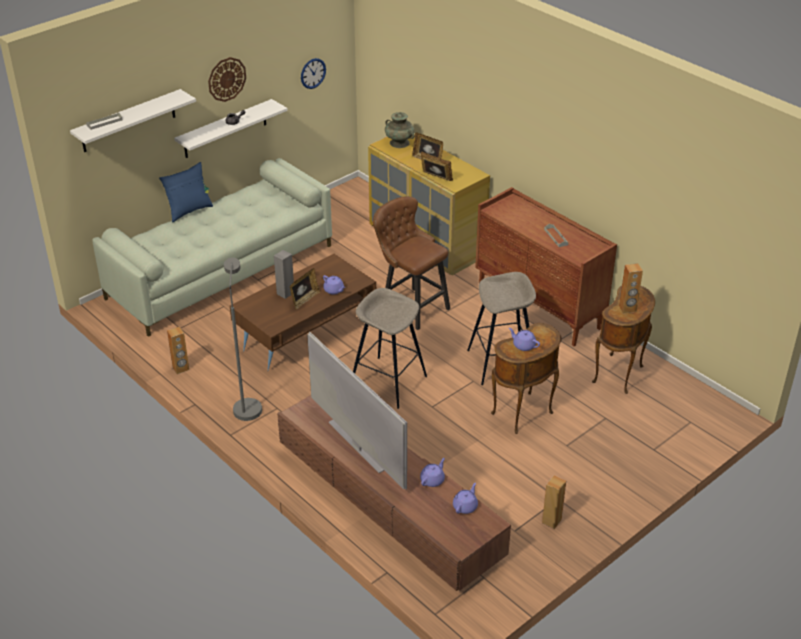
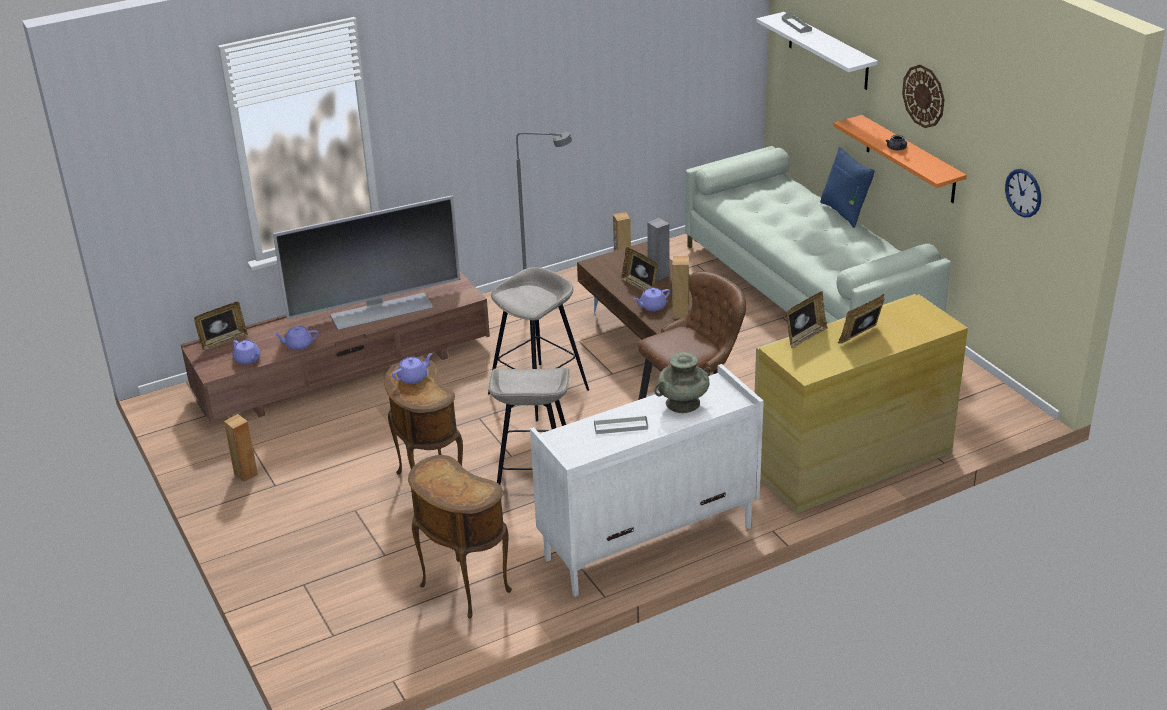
camera: 105 degrees right, 5 degrees down
white shelf [174,99,288,158] -> orange shelf [833,115,967,203]
turquoise vase [385,112,415,148] -> turquoise vase moved to [654,352,711,413]
purple teapot [420,458,445,487] -> purple teapot turned 120 degrees clockwise [274,326,318,350]
brown cabinet [475,187,617,346] -> white cabinet [530,364,764,597]
brown speaker [619,263,643,313] -> brown speaker moved to [672,256,689,319]
none -> picture frame [194,302,248,350]

